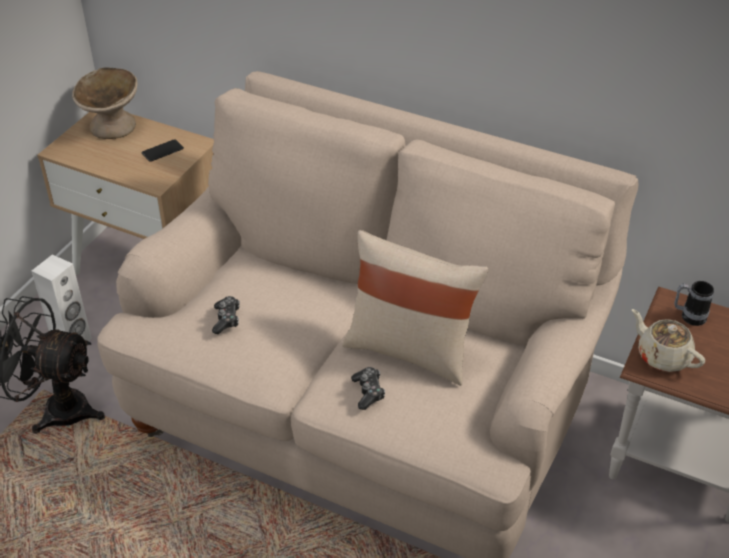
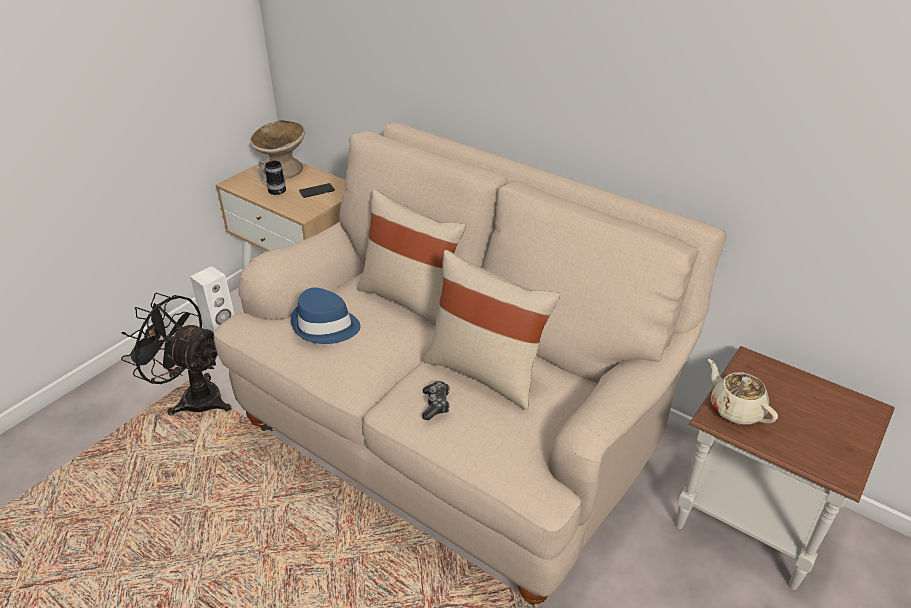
camera: 10 degrees right, 5 degrees down
game controller [212,296,240,334] -> blue hat [291,288,361,344]
mug [674,281,714,326] -> mug moved to [258,160,286,195]
none -> beige pillow [357,189,466,326]

